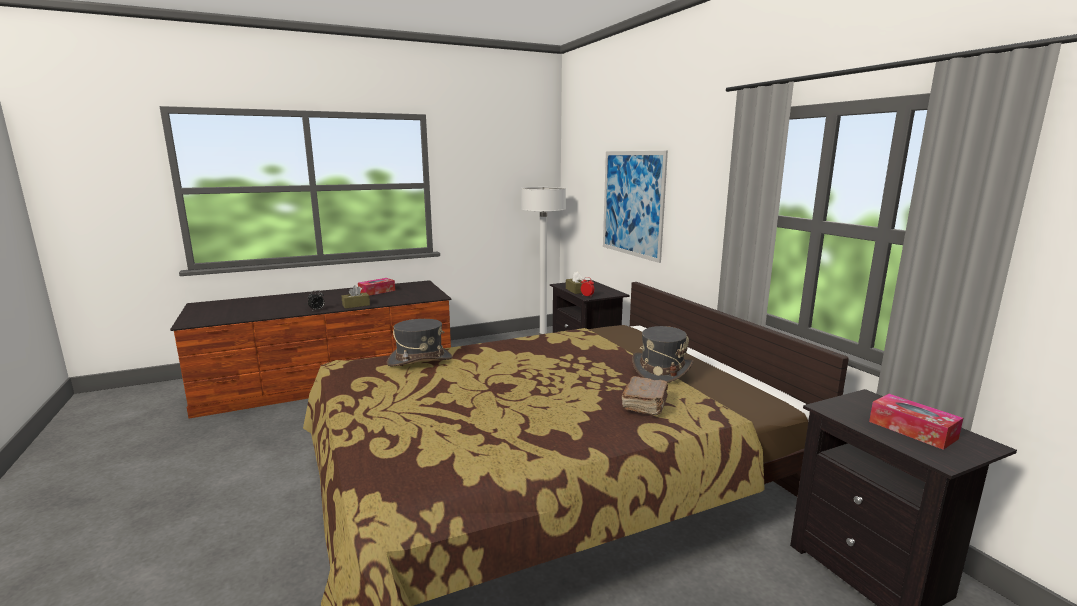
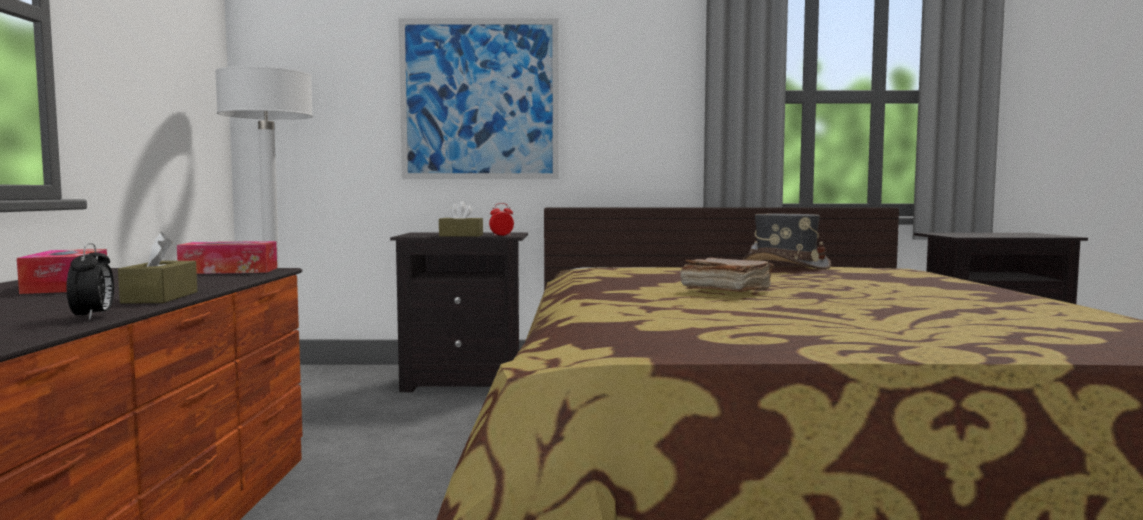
camera: 65 degrees left, 10 degrees down
grey hat [387,319,452,367] -> none
brown book [622,376,668,415] -> brown book moved to [680,258,774,292]
tissue box [869,394,963,450] -> tissue box moved to [177,241,277,274]

